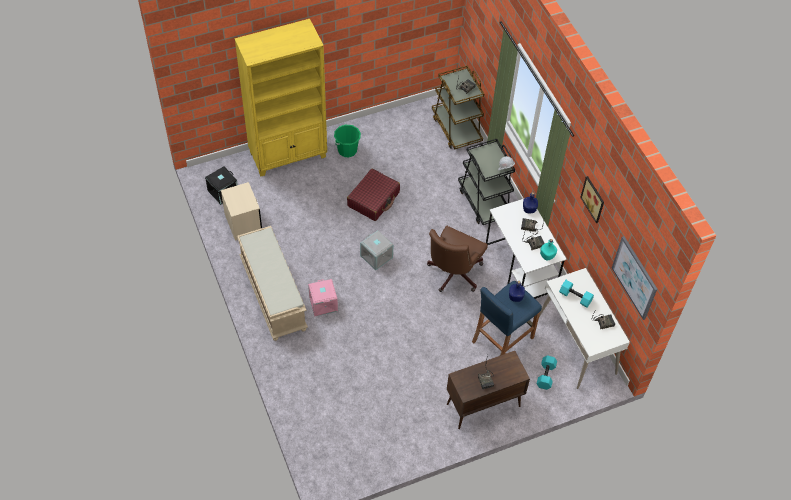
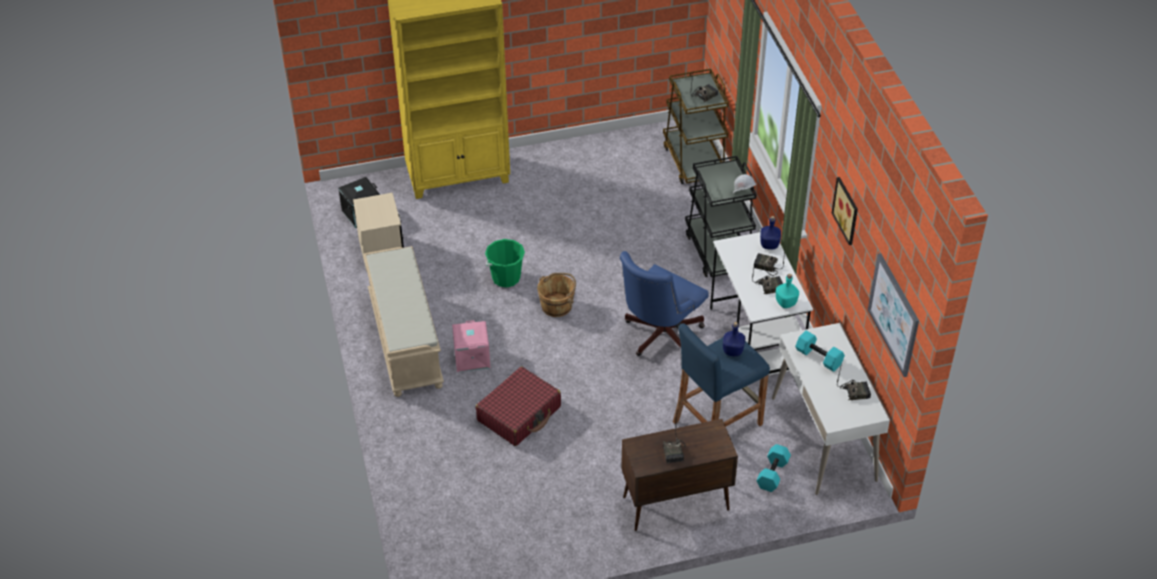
camera: 10 degrees right, 10 degrees down
green bucket [334,125,361,157] -> green bucket moved to [485,239,525,288]
red suitcase [347,169,400,221] -> red suitcase moved to [476,366,561,446]
grey storage box [360,230,394,270] -> brown bucket [537,273,576,317]
brown office chair [427,226,488,292] -> blue office chair [620,251,709,356]

